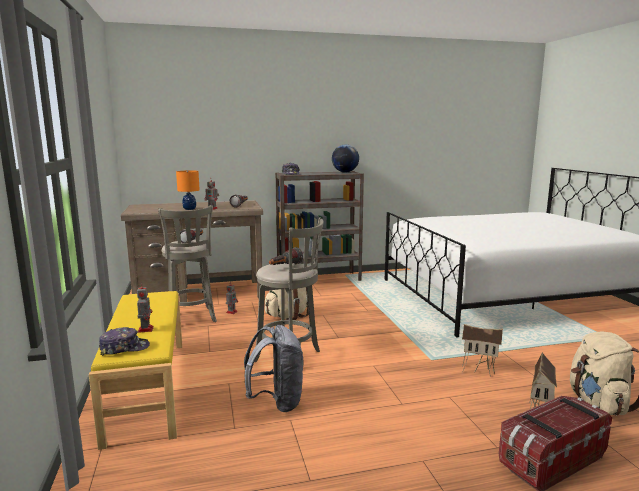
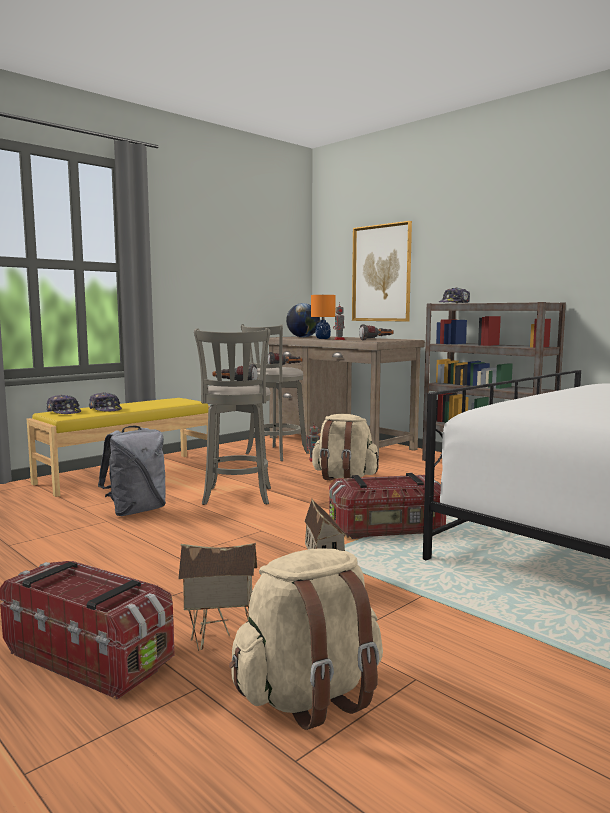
camera: 60 degrees right, 5 degrees down
toy robot [137,283,154,333] -> cap [89,392,122,412]
globe [332,145,359,172] -> globe moved to [286,303,320,337]
none -> storage box [329,473,446,539]
none -> picture [352,221,412,322]

